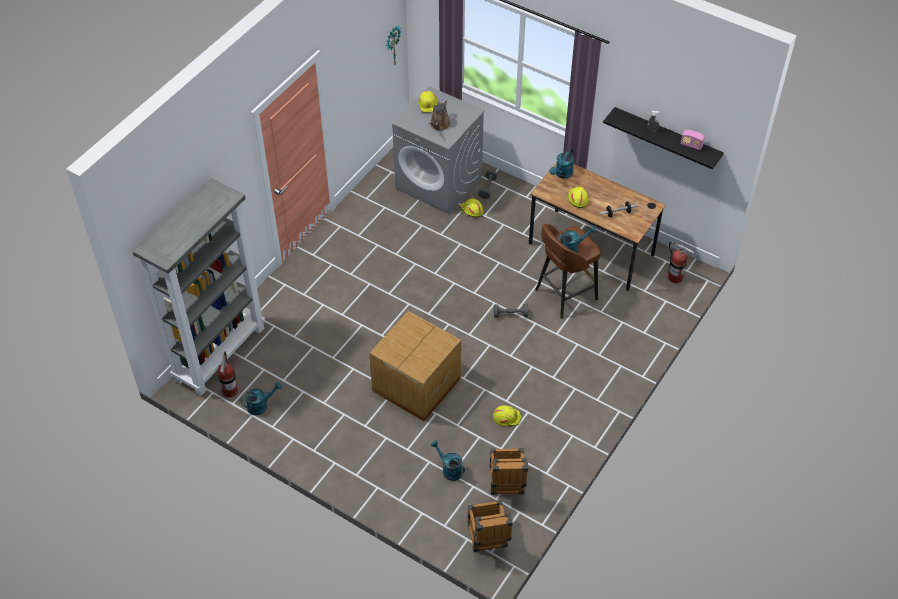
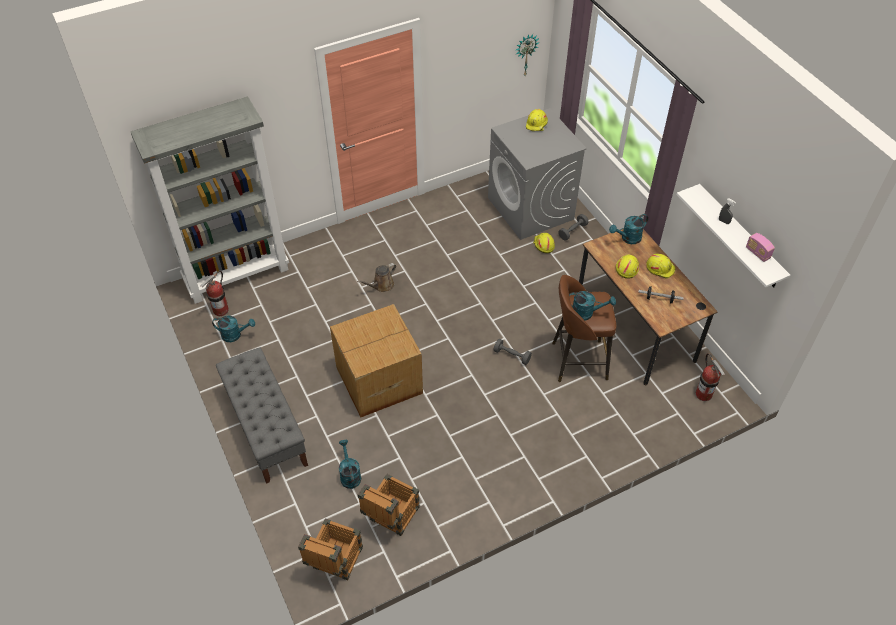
camera: 30 degrees right, 0 degrees up
brown watering can [429,100,450,131] -> brown watering can moved to [357,263,396,292]
yellow hard hat [493,405,521,426] -> yellow hard hat moved to [646,254,675,279]
black shelf [603,107,724,169] -> white shelf [676,184,790,288]
none -> grey bench [216,347,308,484]

